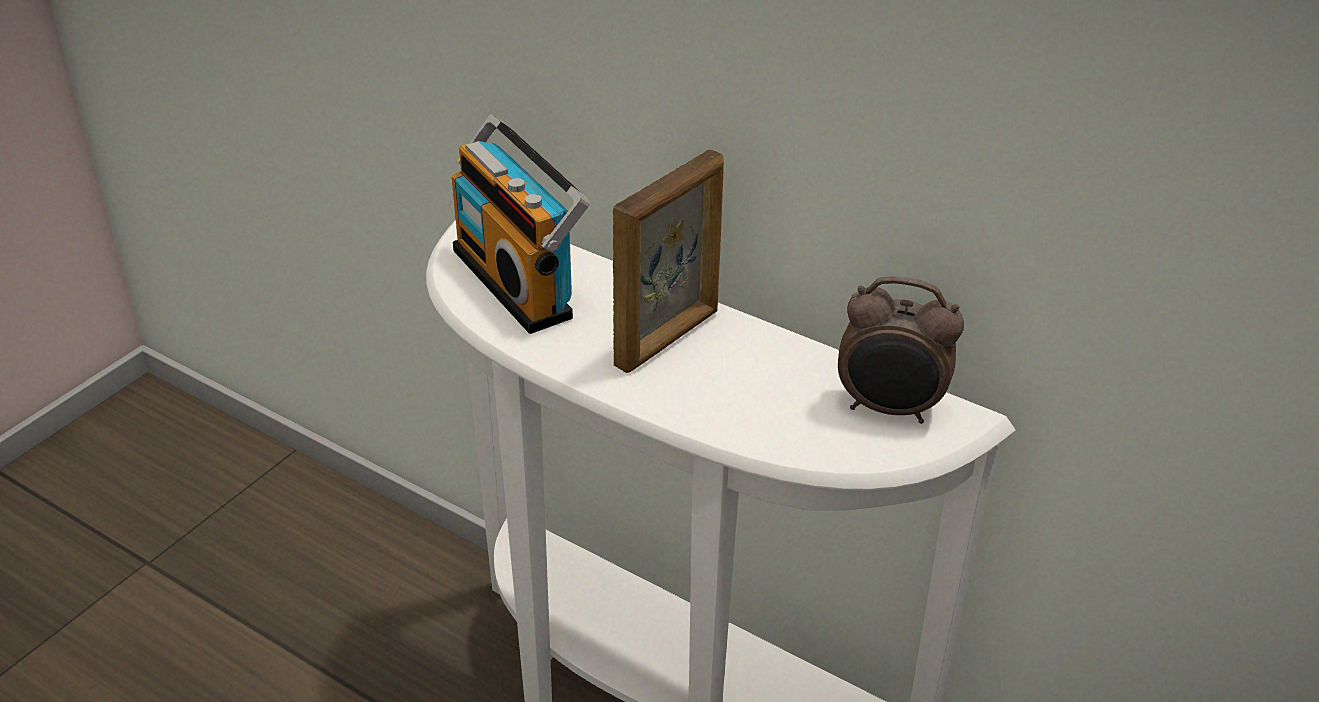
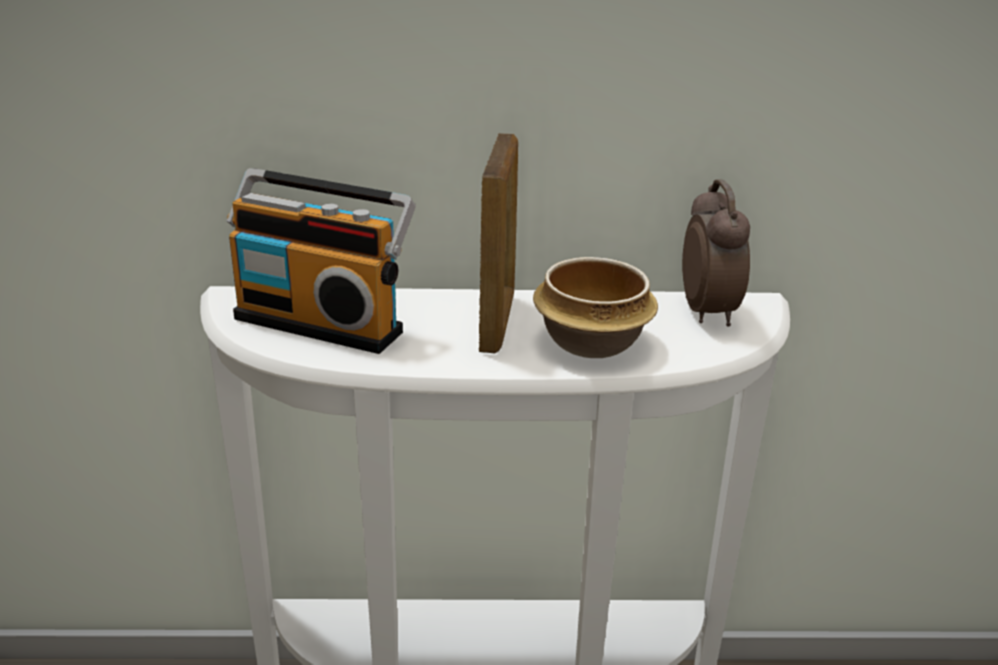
camera: 35 degrees left, 10 degrees down
alarm clock [838,276,964,424] -> alarm clock turned 75 degrees counterclockwise [682,179,750,327]
none -> bowl [533,257,658,358]

